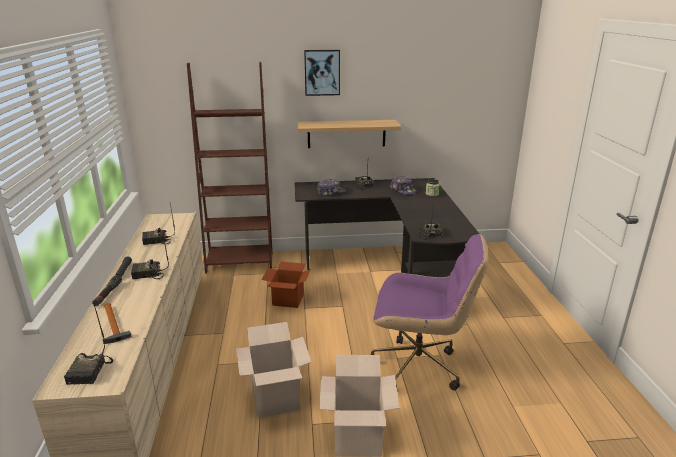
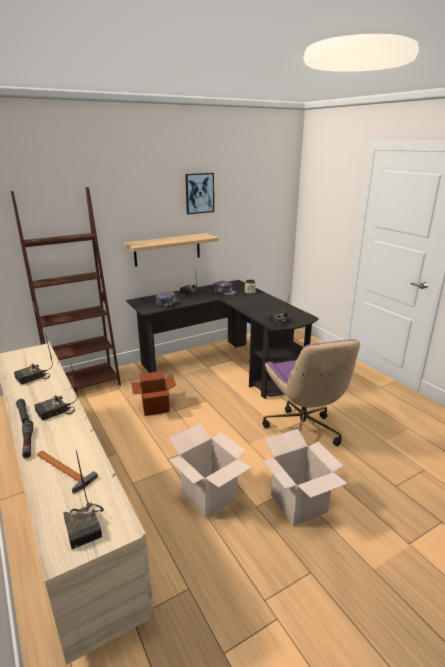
camera: 25 degrees left, 0 degrees up
picture [304,50,340,96] -> picture moved to [185,173,214,214]
purple office chair [371,234,488,391] -> purple office chair turned 90 degrees clockwise [262,339,360,446]

